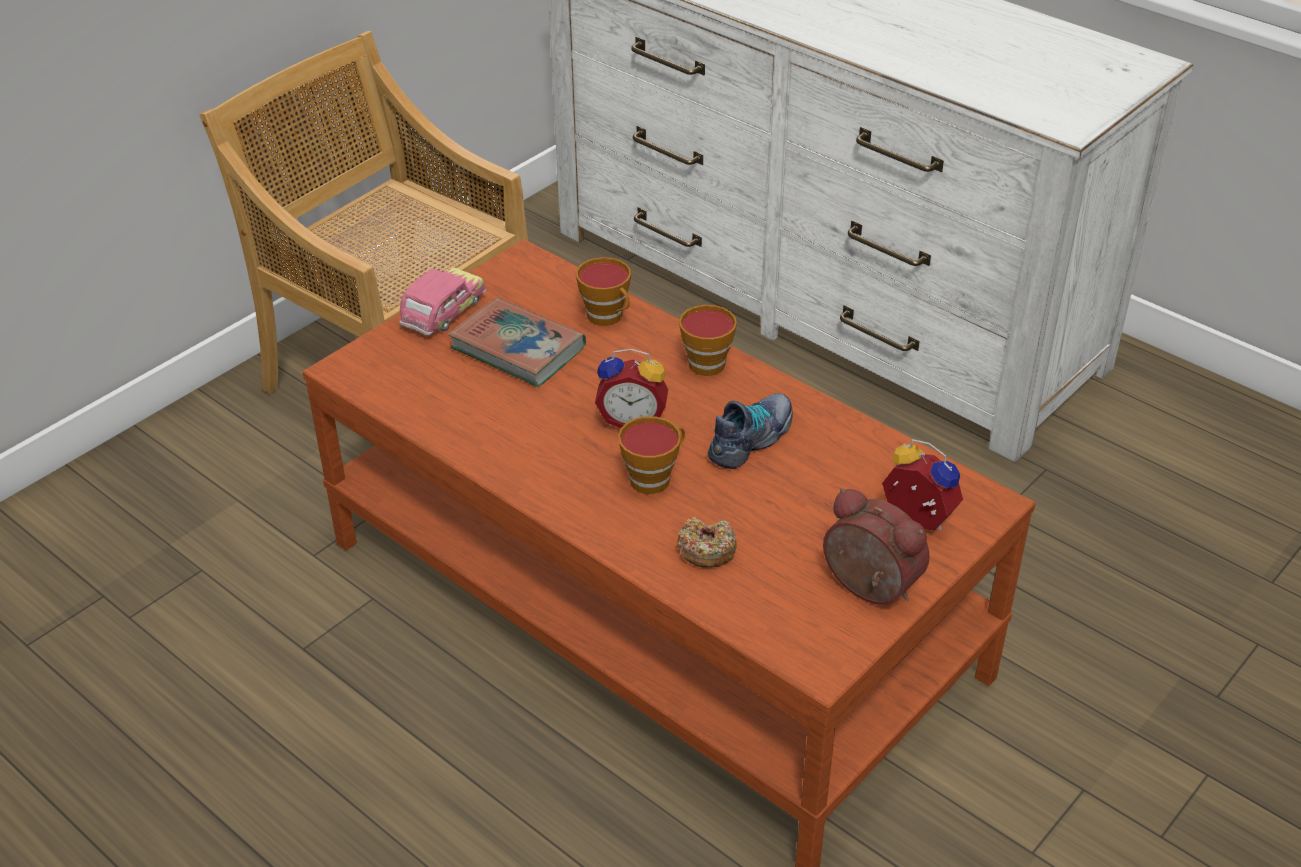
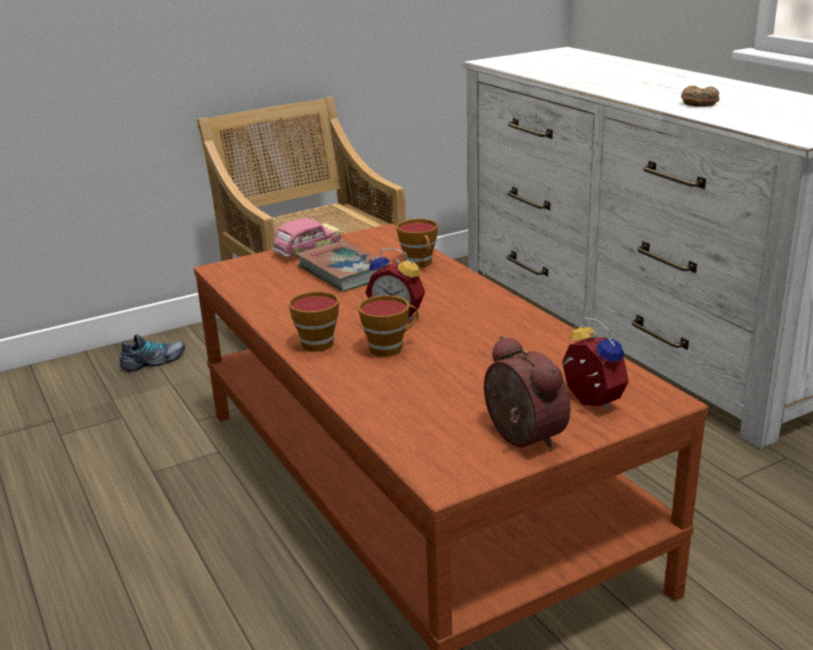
camera: 20 degrees right, 15 degrees down
donut [677,517,737,568] -> donut moved to [681,85,720,107]
cup [679,305,737,376] -> cup moved to [289,291,339,352]
shoe [708,393,793,469] -> shoe moved to [119,334,185,372]

